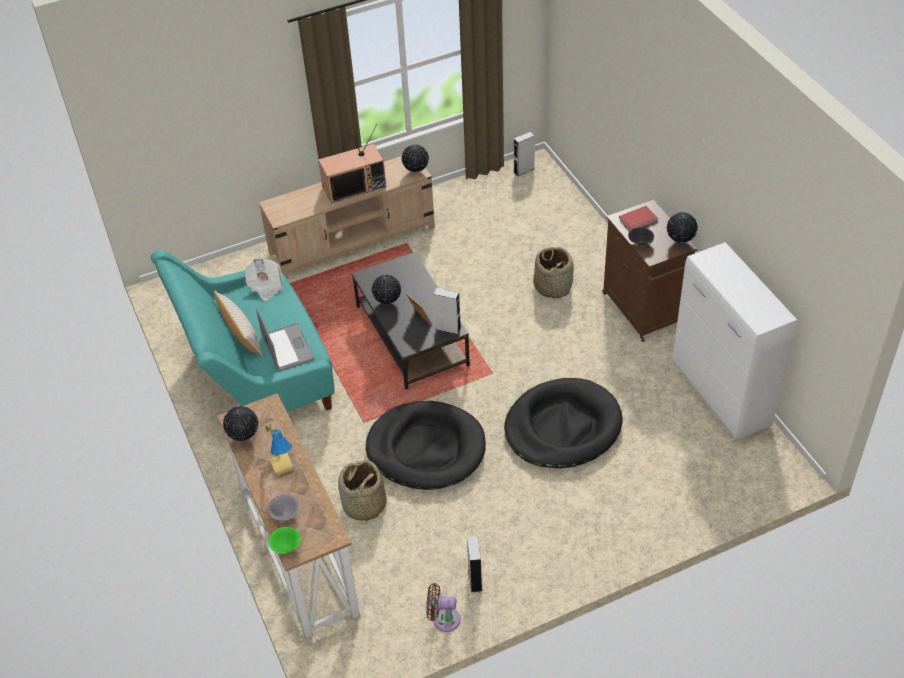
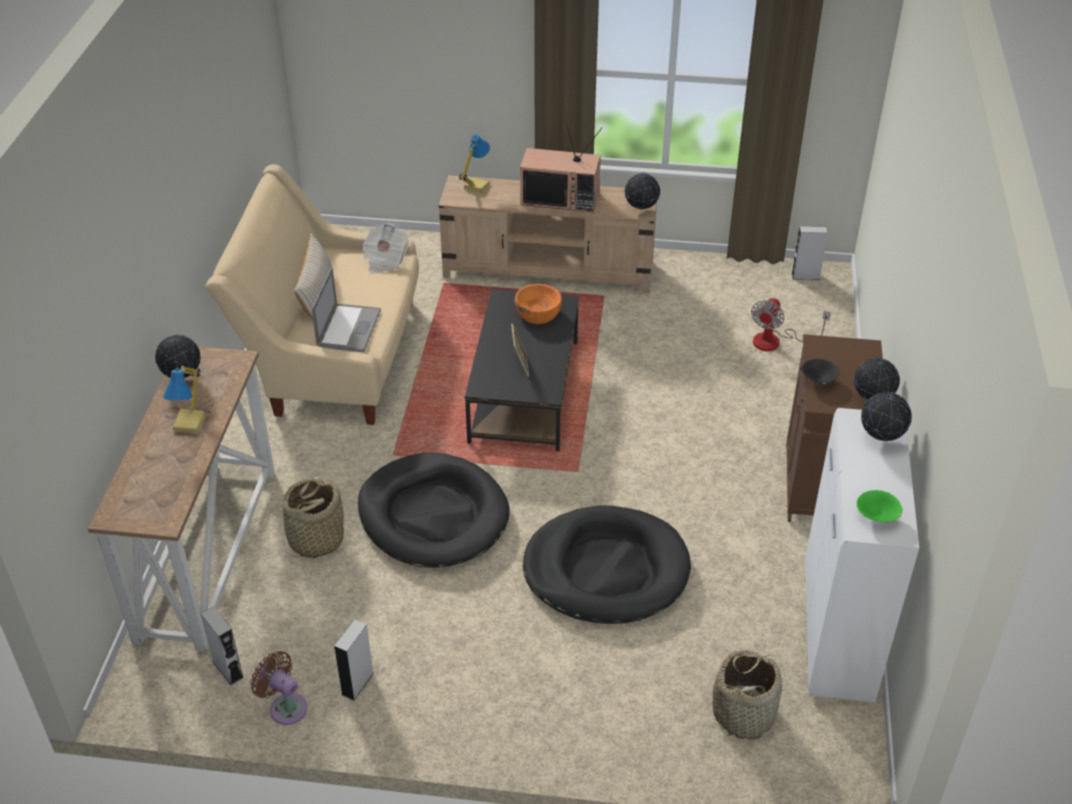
camera: 30 degrees right, 5 degrees down
turquoise sofa [150,250,335,412] -> beige sofa [206,164,419,425]
grey bowl [268,494,299,521] -> none
green bowl [269,527,301,553] -> green bowl moved to [857,490,903,522]
globe [372,275,401,304] -> globe moved to [861,392,912,441]
grey speaker [433,288,461,335] -> grey speaker moved to [200,606,244,685]
basket [533,247,574,299] -> basket moved to [713,650,782,739]
red book [619,206,658,231] -> none
none -> table lamp [459,134,490,194]
none -> orange bowl [515,284,562,324]
none -> fan [751,298,831,351]

